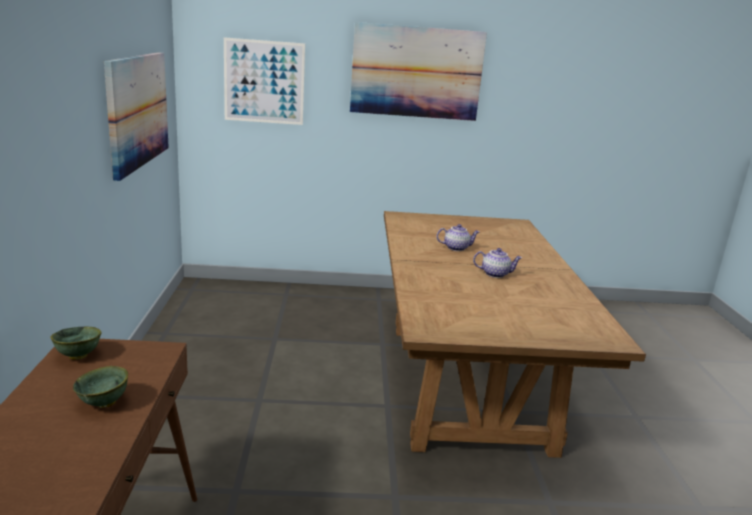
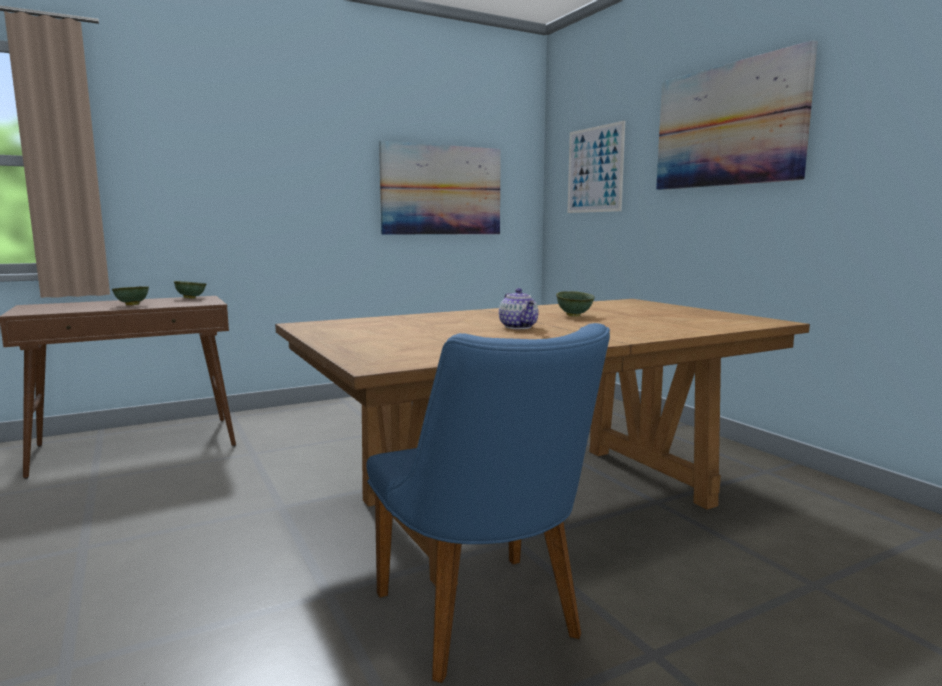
camera: 65 degrees right, 10 degrees down
teapot [437,224,480,251] -> green bowl [556,291,595,317]
none -> blue chair [366,323,610,683]

